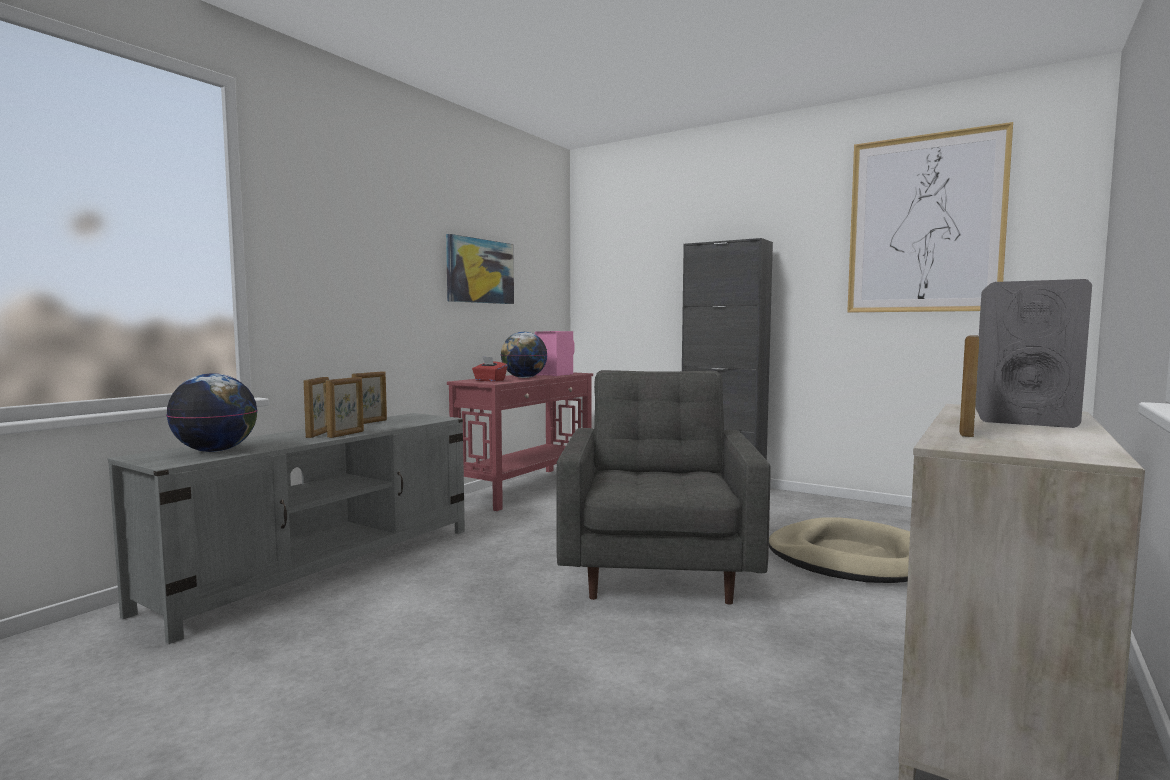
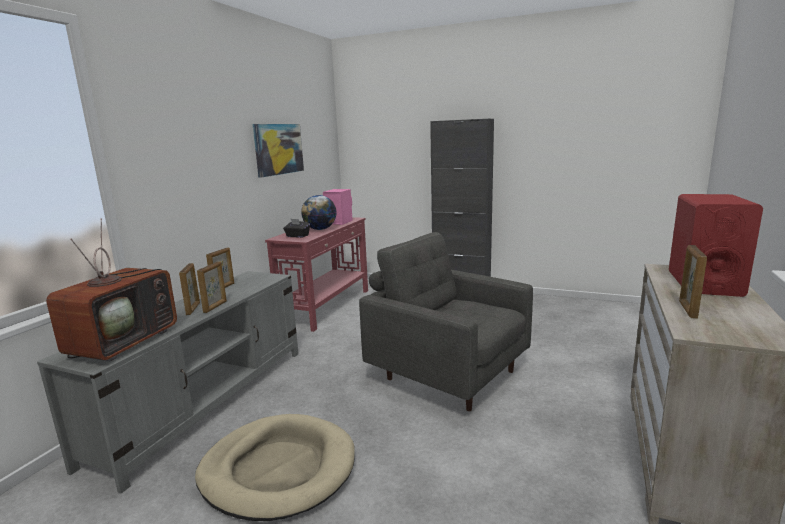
camera: 10 degrees left, 10 degrees up
globe [166,373,258,452] -> television [46,219,177,361]
red tissue box [472,356,507,382] -> black tissue box [283,219,310,238]
grey armchair [557,370,771,605] -> grey armchair turned 45 degrees counterclockwise [359,232,533,411]
beige dog bed [769,517,910,583] -> beige dog bed moved to [195,414,355,521]
picture [847,122,1013,313] -> none
grey speaker [975,279,1092,428] -> red speaker [669,194,763,297]

